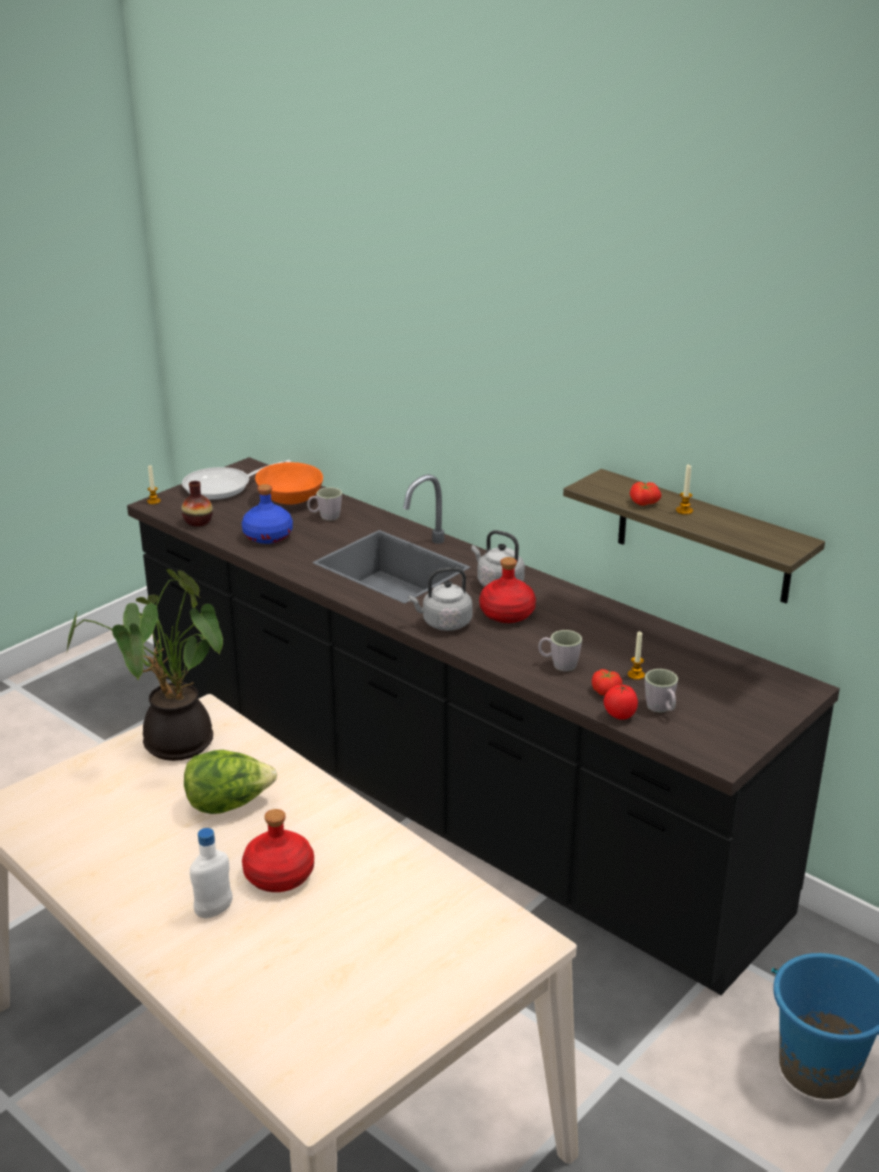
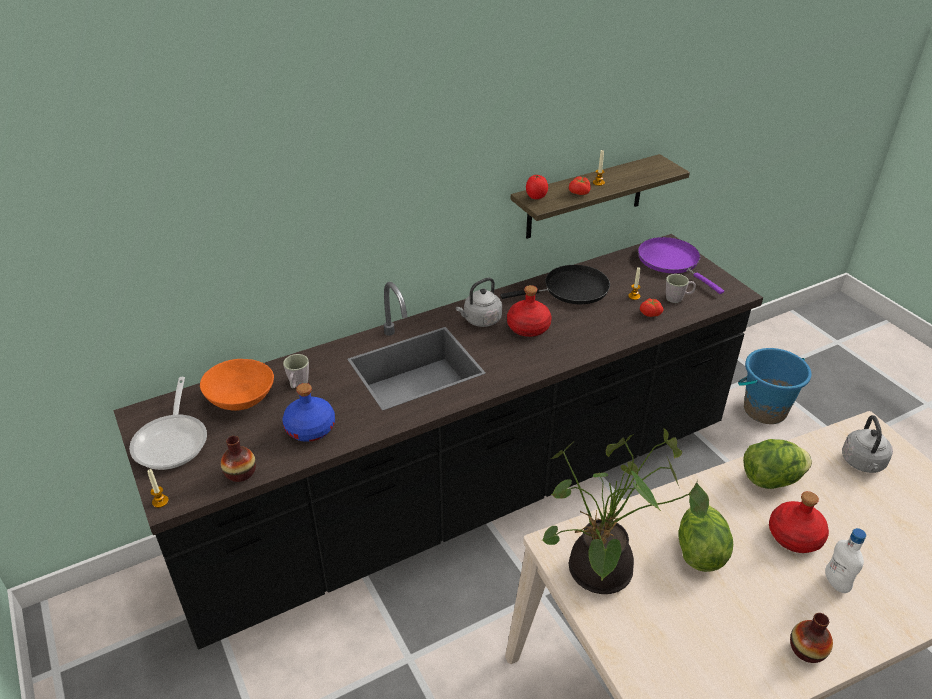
camera: 70 degrees left, 10 degrees up
grey kettle [408,567,473,631] -> grey kettle moved to [842,415,893,473]
grey mug [538,630,582,671] -> none
tomato [603,685,638,720] -> tomato moved to [526,175,548,199]
none -> black frying pan [501,265,610,304]
none -> purple frying pan [638,237,724,294]
none -> lettuce [743,439,812,489]
none -> vase [790,613,833,663]

